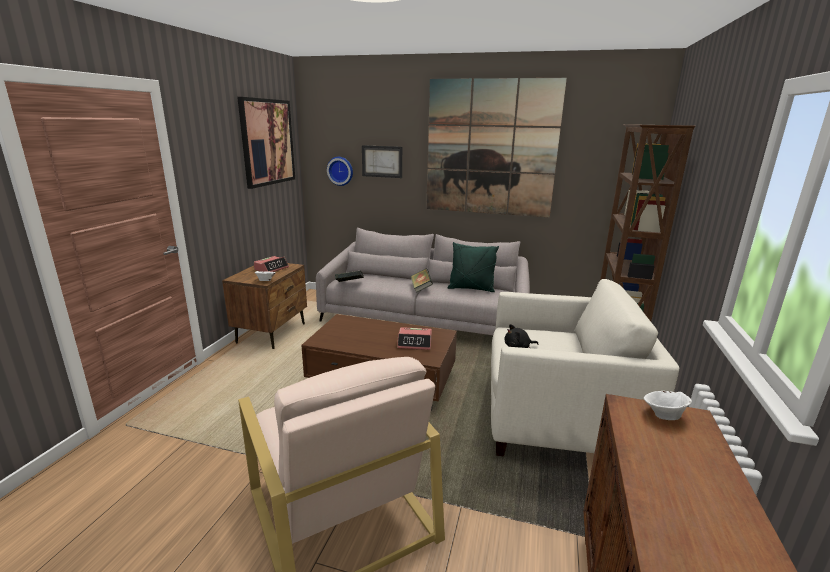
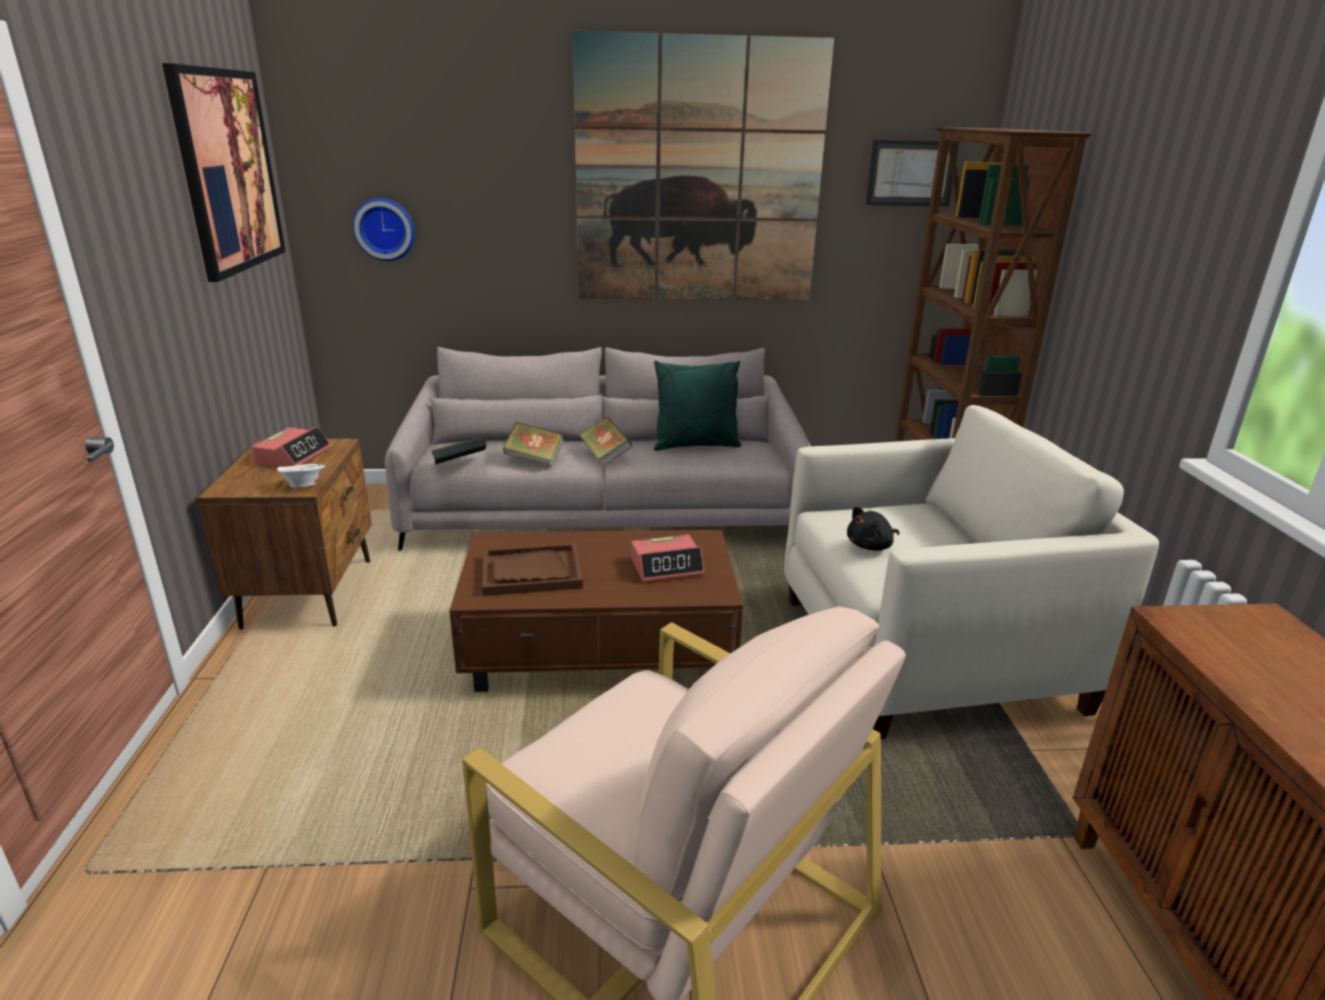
camera: 20 degrees left, 5 degrees up
picture [362,145,402,178] -> picture moved to [866,140,959,206]
white bowl [644,391,692,420] -> none
none -> brown tray [482,543,583,596]
none -> book [503,422,564,467]

